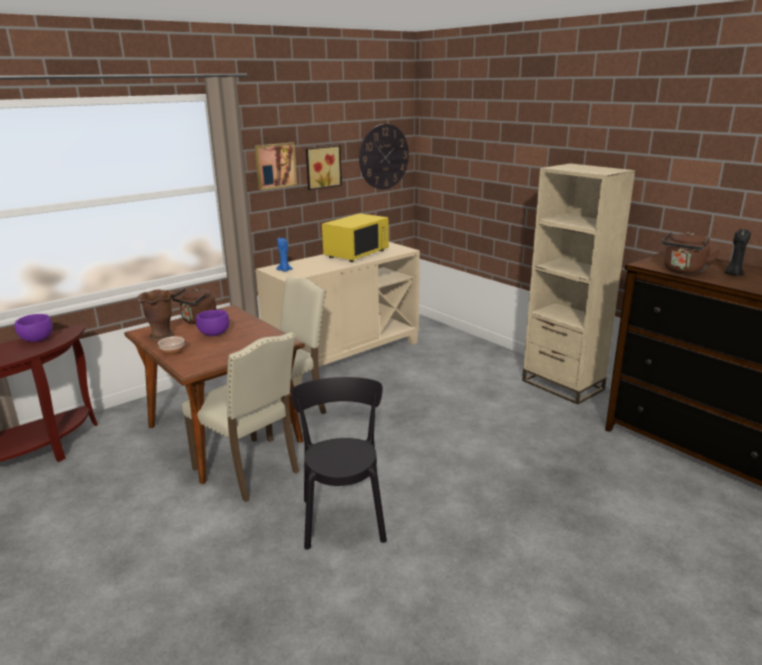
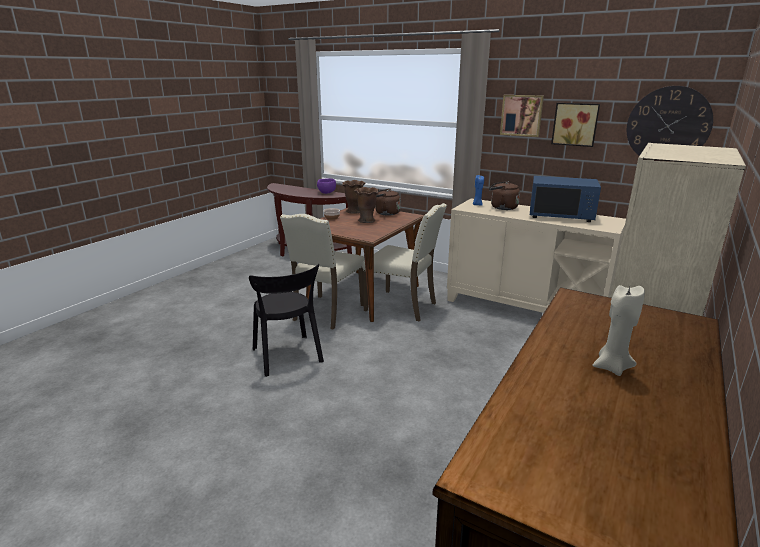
camera: 70 degrees right, 0 degrees up
purple bowl [196,310,229,336] -> brown vase [354,187,379,223]
black chair [291,377,387,550] -> black chair turned 90 degrees clockwise [249,264,324,377]
yellow microwave [322,213,389,262] -> blue microwave [530,176,601,222]
brown kettle [662,232,720,274] -> brown kettle moved to [489,181,520,210]
black candle [725,229,751,276] -> beige candle [592,285,645,376]

